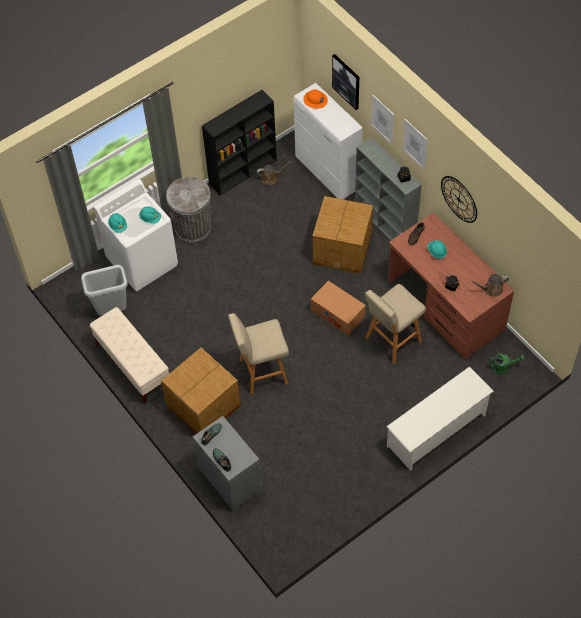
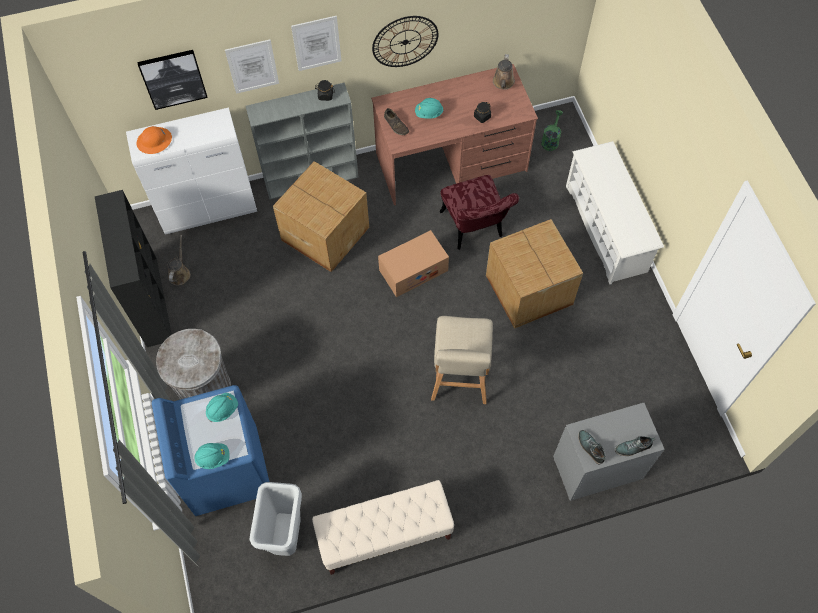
camera: 70 degrees left, 5 degrees up
white washing machine [94,179,178,291] -> blue washing machine [152,385,269,516]
cardboard box [161,348,241,434] -> cardboard box moved to [486,219,583,329]
beige stool [365,284,426,364] -> red chair [440,175,519,250]

